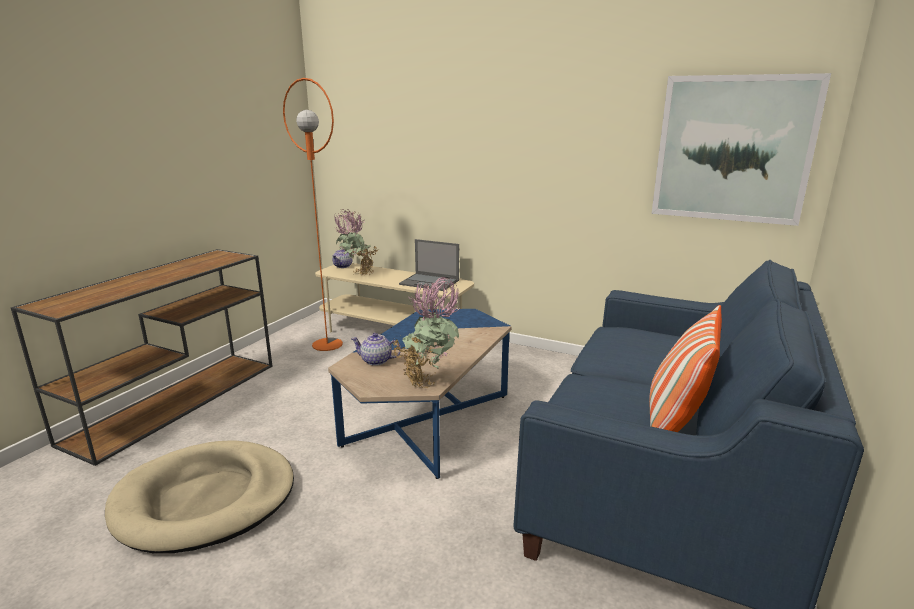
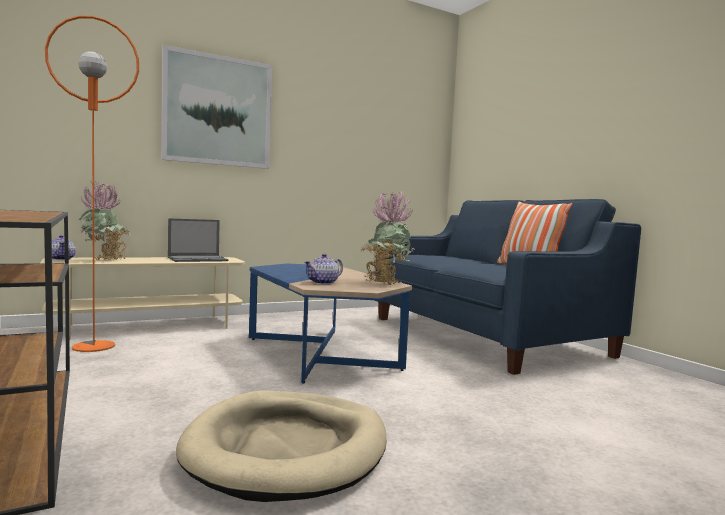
camera: 55 degrees left, 15 degrees down
picture [652,73,831,226] -> picture moved to [161,45,272,169]

